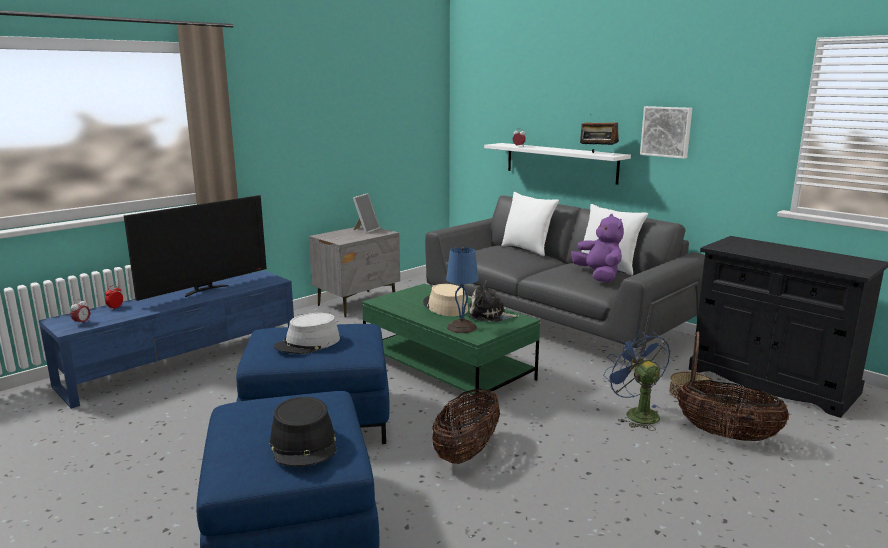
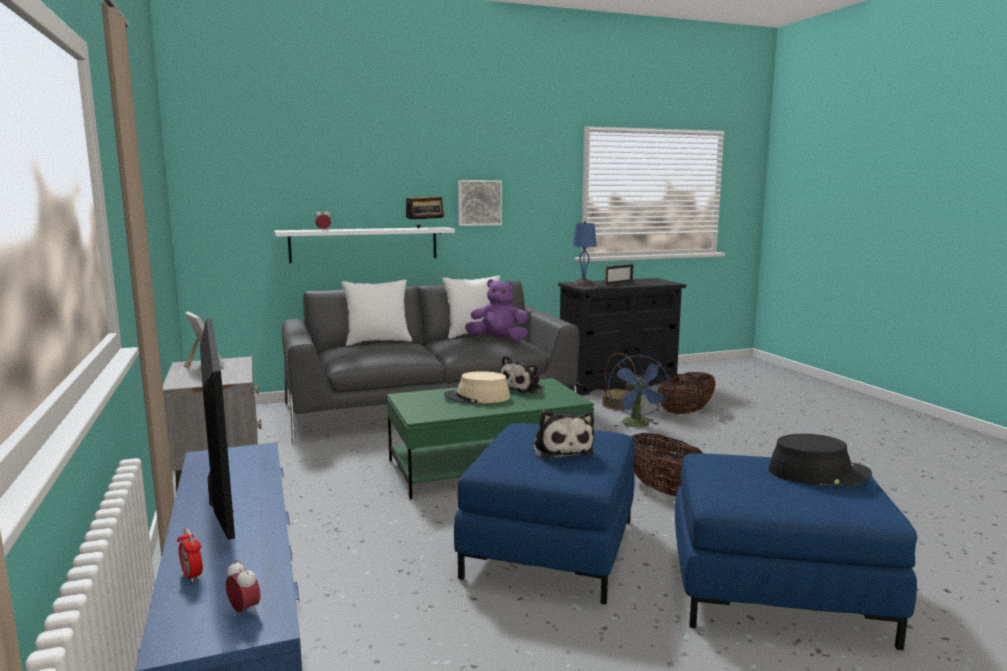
camera: 65 degrees left, 5 degrees down
grey hat [274,313,340,354] -> plush toy [532,410,594,460]
blue table lamp [446,247,478,333] -> blue table lamp moved to [572,221,597,286]
blue fan [603,331,670,431] -> blue fan turned 90 degrees counterclockwise [608,355,670,427]
none -> picture frame [605,264,633,285]

